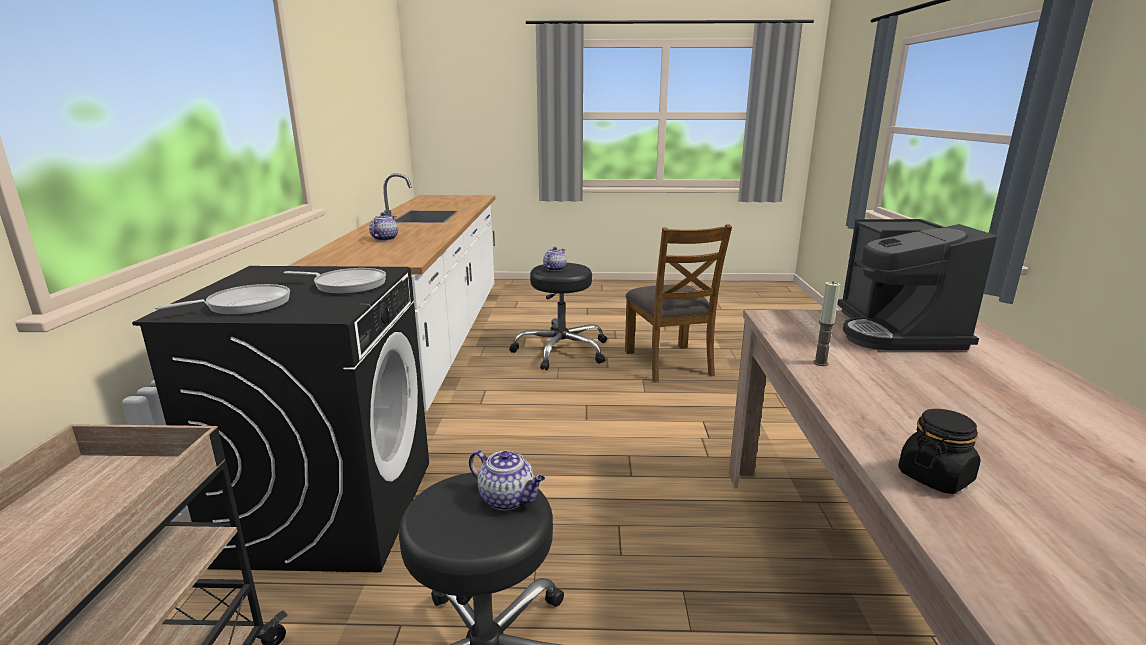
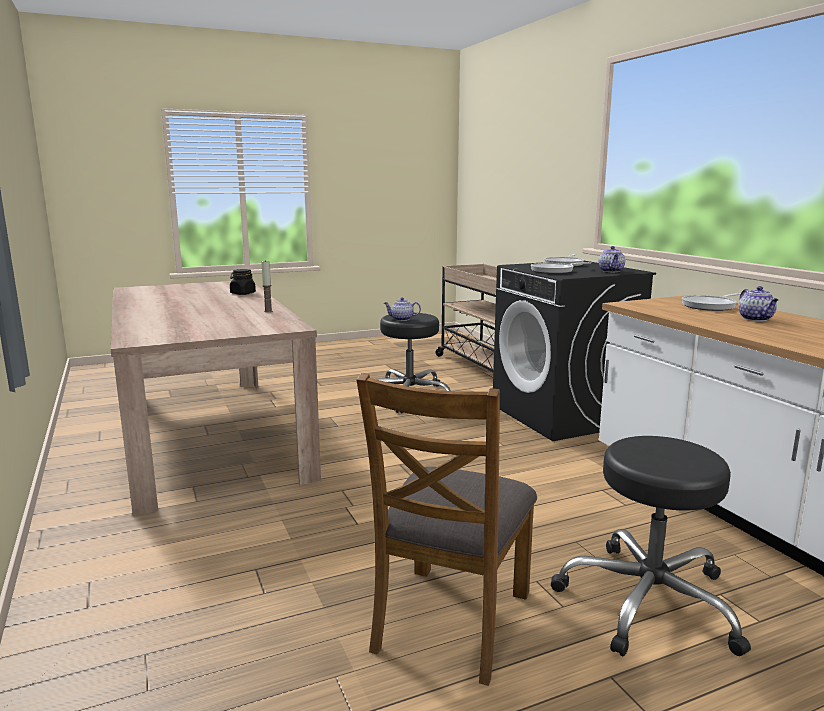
camera: 155 degrees right, 5 degrees down
teapot [543,247,567,271] -> teapot moved to [598,246,625,272]
brown chair [625,224,732,383] -> brown chair turned 120 degrees counterclockwise [356,373,537,686]
coffee machine [837,219,997,350] -> none
none -> frying pan [682,293,741,311]

